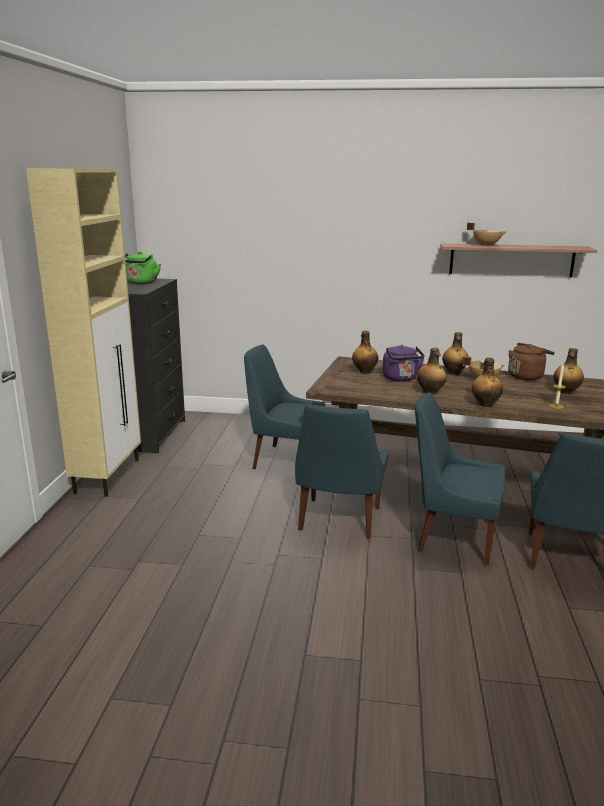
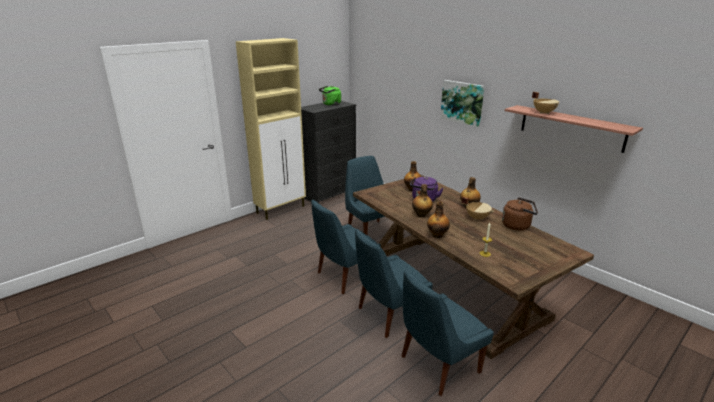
camera: 40 degrees right, 5 degrees up
blue chair [415,392,505,565] -> blue chair turned 90 degrees counterclockwise [355,229,433,338]
bottle [553,348,584,394] -> none
none -> picture [440,80,485,127]

